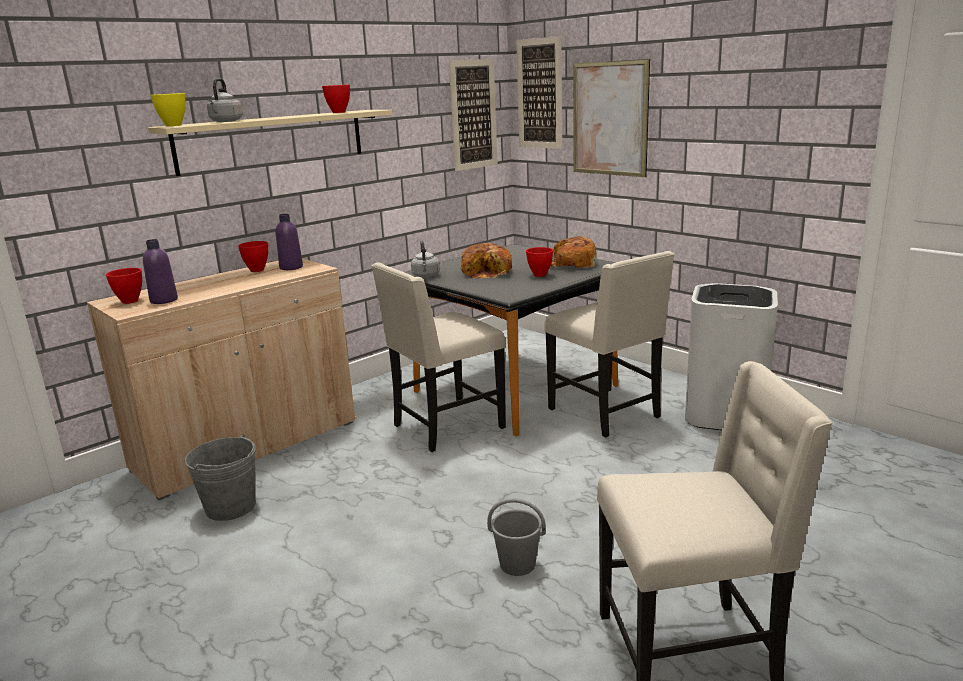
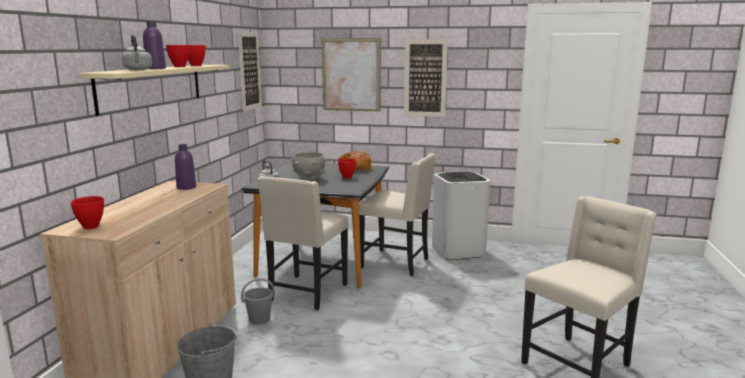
camera: 35 degrees left, 5 degrees down
purple bottle [143,239,178,304] -> purple bottle moved to [143,21,166,69]
yellow bowl [151,93,186,126] -> none
red bowl [238,241,268,272] -> red bowl moved to [166,45,190,67]
bread [461,243,512,279] -> grey bowl [291,152,327,181]
grey bucket [487,498,546,576] -> grey bucket moved to [241,278,275,324]
picture [516,36,562,149] -> picture moved to [404,39,448,117]

